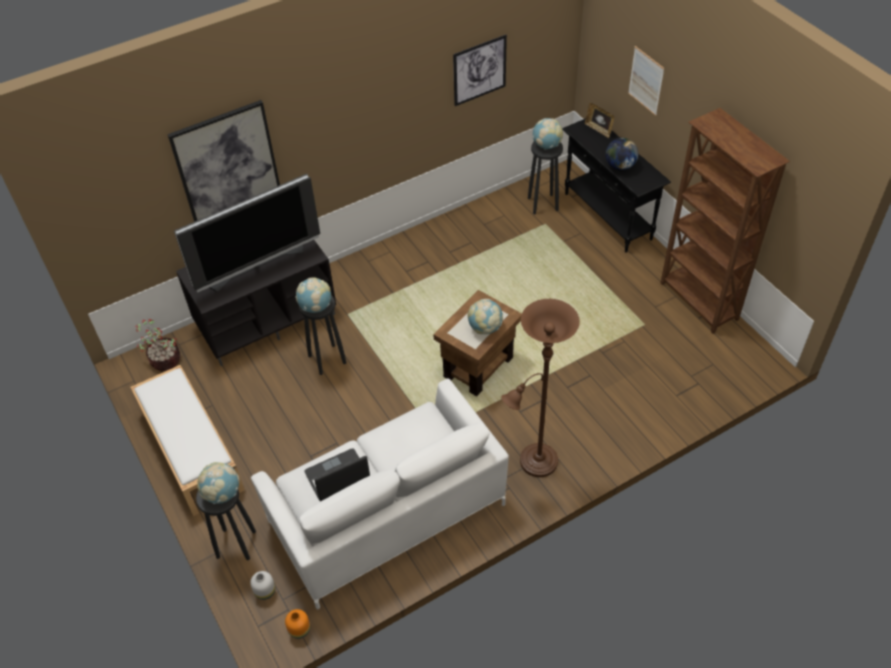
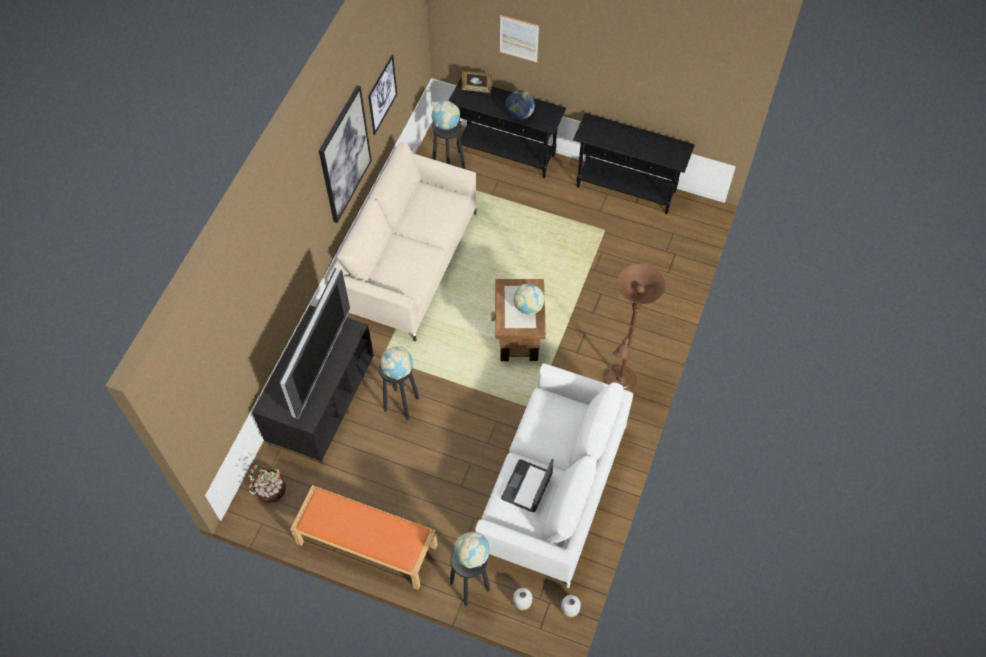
camera: 40 degrees left, 10 degrees up
white bench [130,365,245,516] -> orange bench [290,485,437,590]
picture [168,100,280,222] -> picture moved to [319,85,372,223]
orange vase [285,609,310,639] -> white vase [561,595,581,618]
brown bookcase [660,108,790,334] -> black console table [573,113,695,214]
none -> beige sofa [327,142,477,341]

